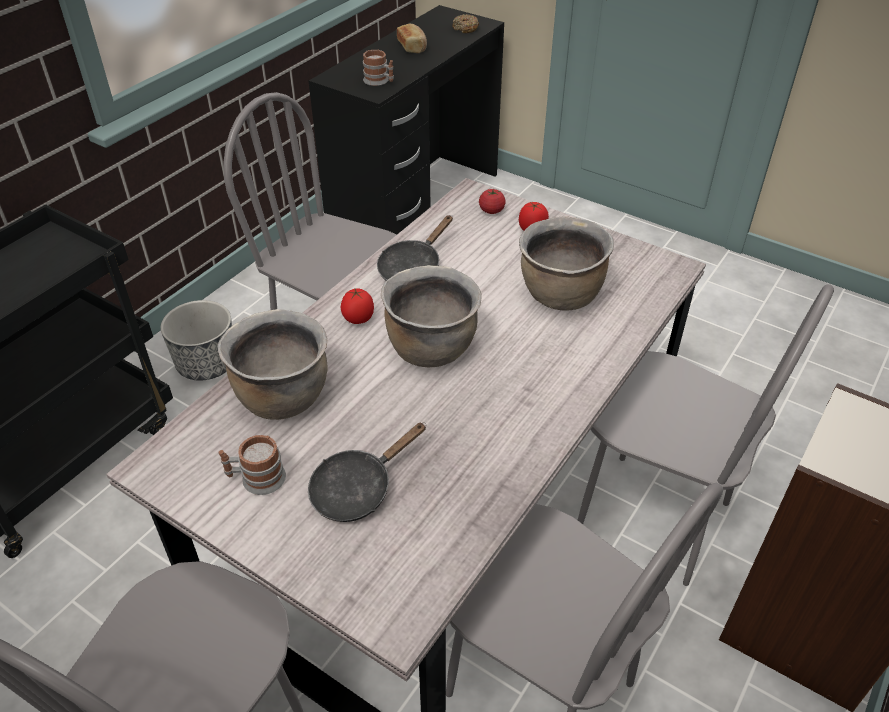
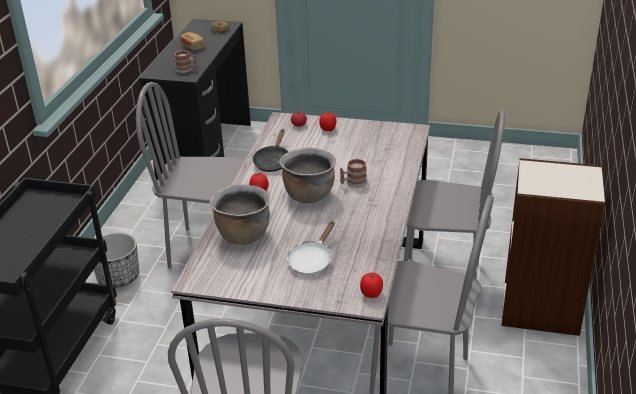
camera: 20 degrees left, 10 degrees down
mug [219,435,286,495] -> mug moved to [340,159,367,188]
black frying pan [308,423,426,522] -> white frying pan [287,221,335,275]
brown cooking pot [519,216,614,311] -> none
none -> tomato [360,272,383,298]

